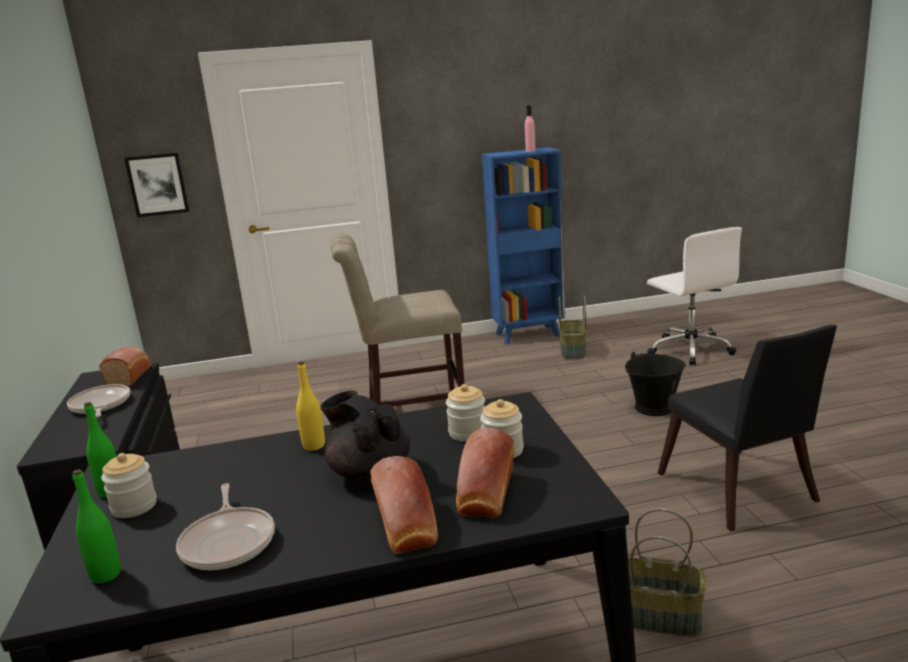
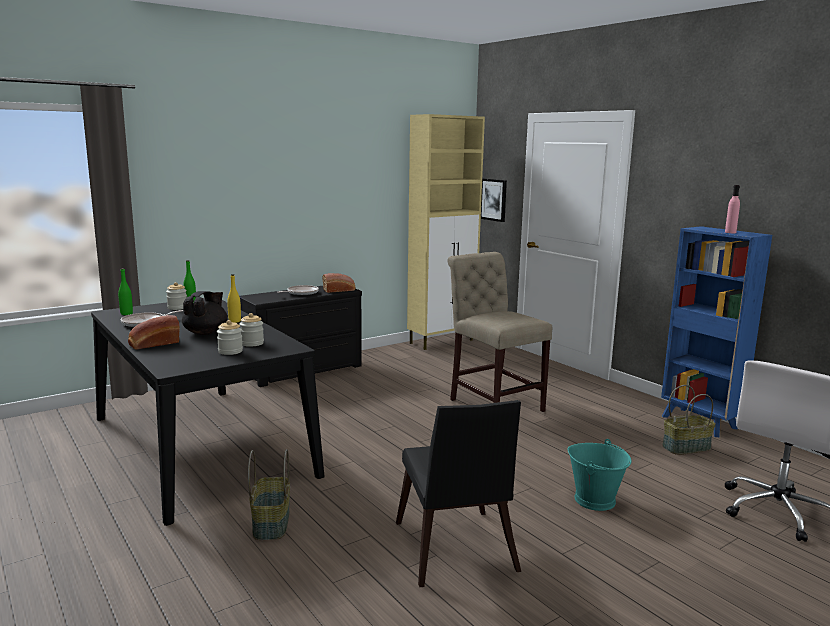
camera: 65 degrees right, 5 degrees down
bread [456,428,514,517] -> none
black bucket [625,352,686,416] -> turquoise bucket [567,439,632,511]
black chair [658,324,837,531] -> black chair turned 60 degrees counterclockwise [396,400,521,587]
none -> beige cabinet [407,114,485,350]

